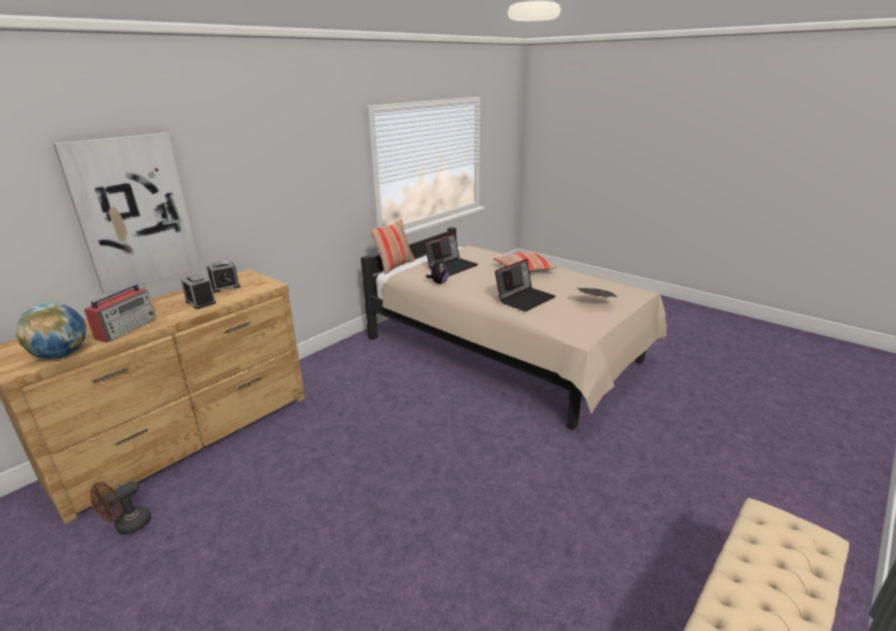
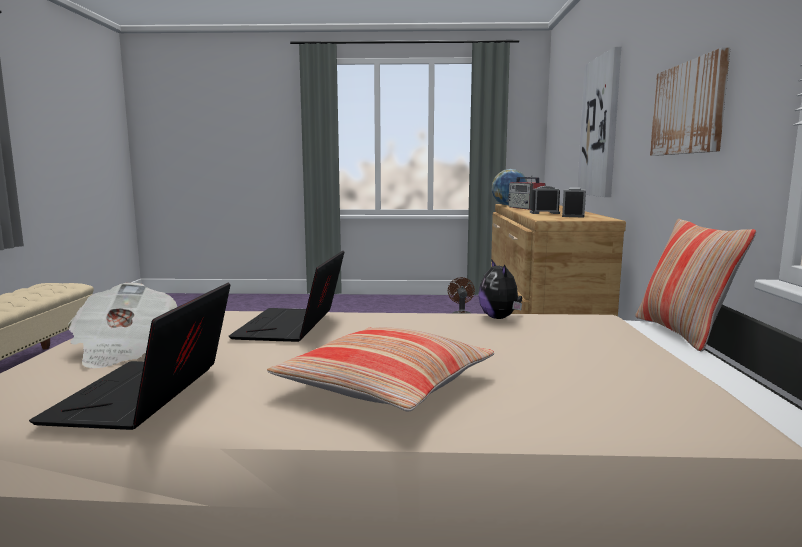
camera: 140 degrees right, 15 degrees down
laptop [424,233,478,276] -> laptop moved to [29,283,230,430]
none -> picture [650,47,730,156]

